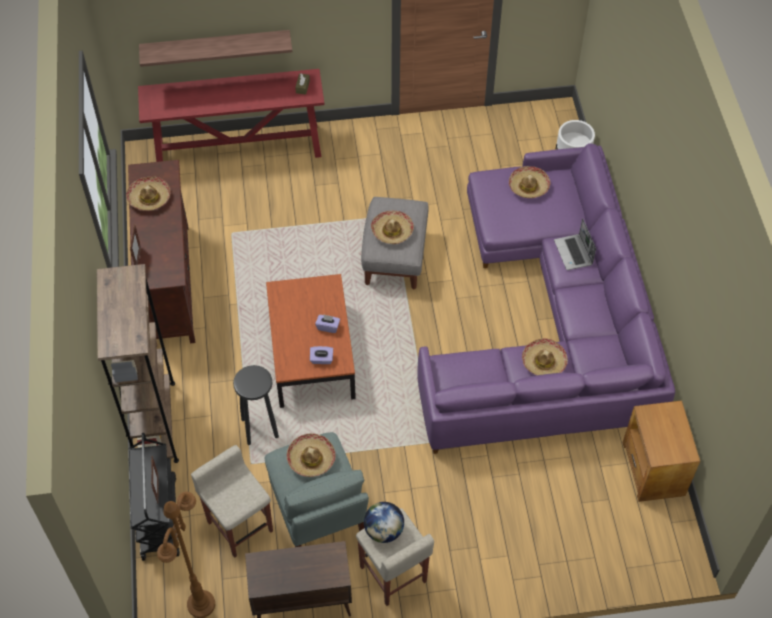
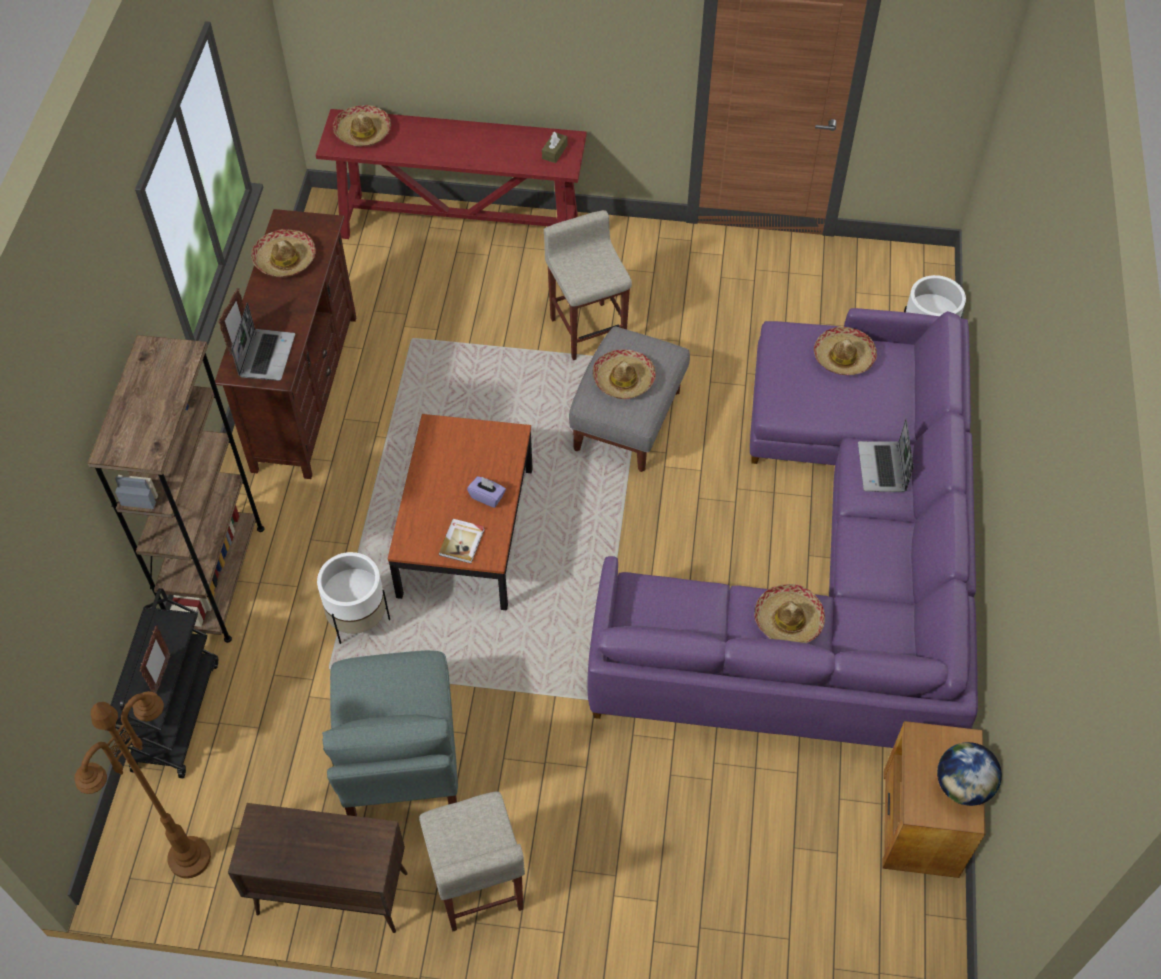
camera: 15 degrees right, 0 degrees up
shelf [139,30,292,67] -> none
beige stool [191,445,273,558] -> beige stool moved to [544,210,632,360]
black stool [233,365,279,445] -> white planter [317,552,390,644]
hat [287,433,336,477] -> hat moved to [333,105,391,147]
purple tissue box [310,346,333,364] -> book [438,519,485,564]
globe [364,502,404,543] -> globe moved to [937,742,1002,806]
none -> laptop [231,303,295,381]

